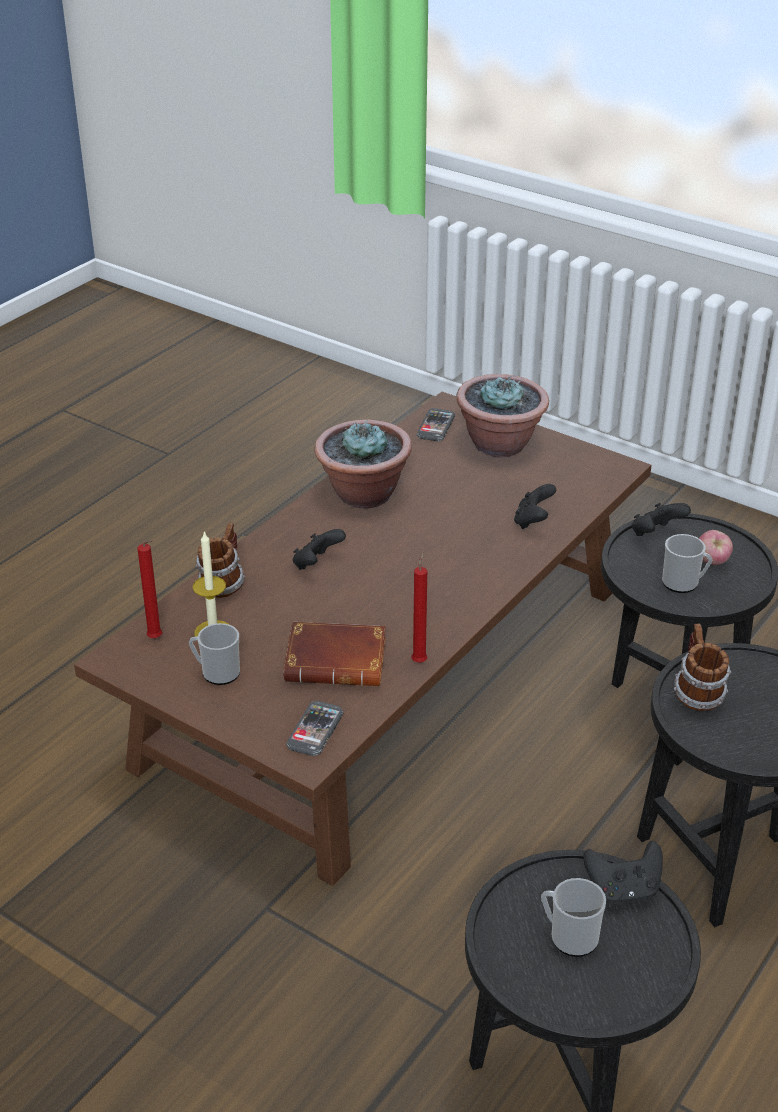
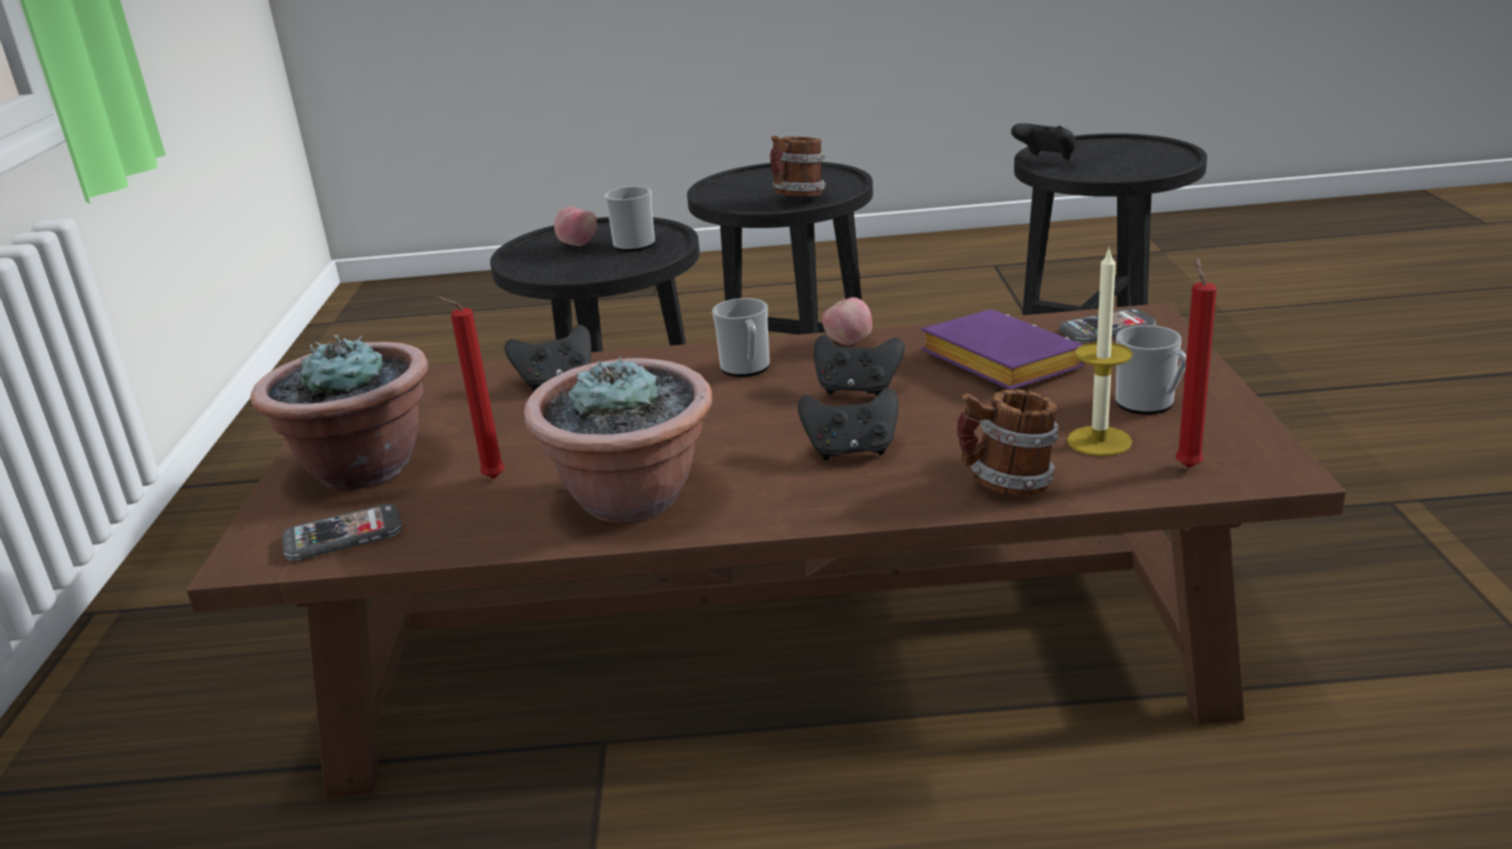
camera: 125 degrees left, 10 degrees down
brown book [284,622,386,686] -> purple book [921,309,1084,390]
red candle [412,552,427,663] -> red candle moved to [435,296,505,479]
mug [541,878,606,957] -> mug moved to [712,298,770,377]
black game controller [632,503,691,536] -> black game controller moved to [814,335,905,396]
none -> apple [822,297,872,345]

